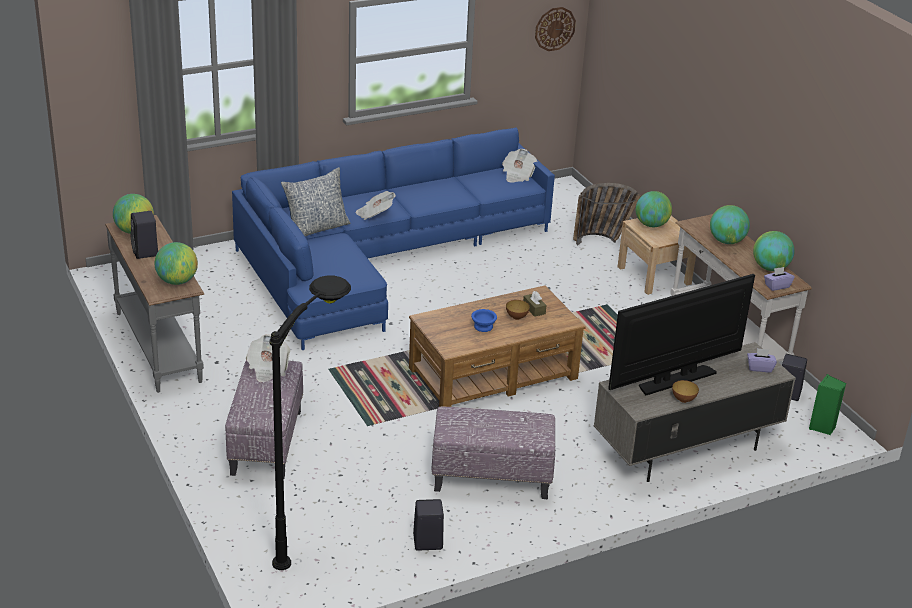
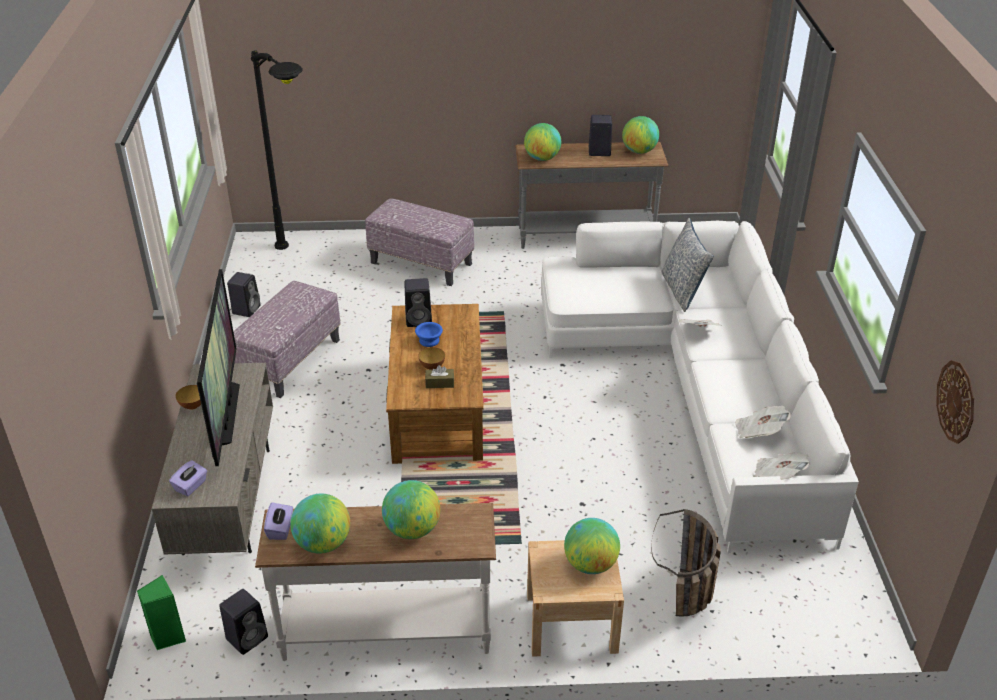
camera: 115 degrees right, 5 degrees up
blue sofa [232,127,555,350] -> white sofa [541,221,859,553]
newspaper [246,334,290,382] -> newspaper moved to [735,406,791,438]
none -> black speaker [404,278,432,327]

